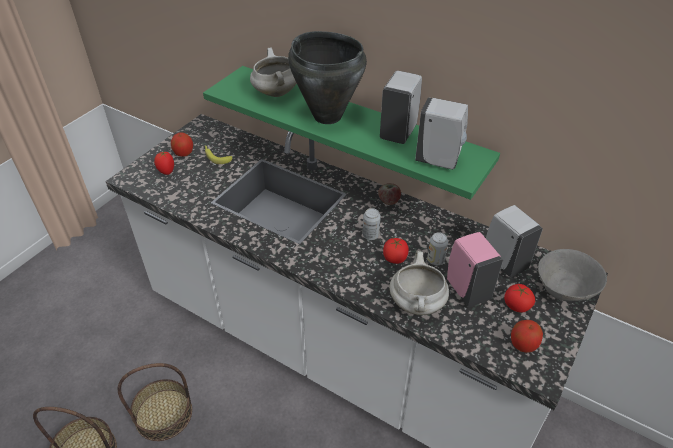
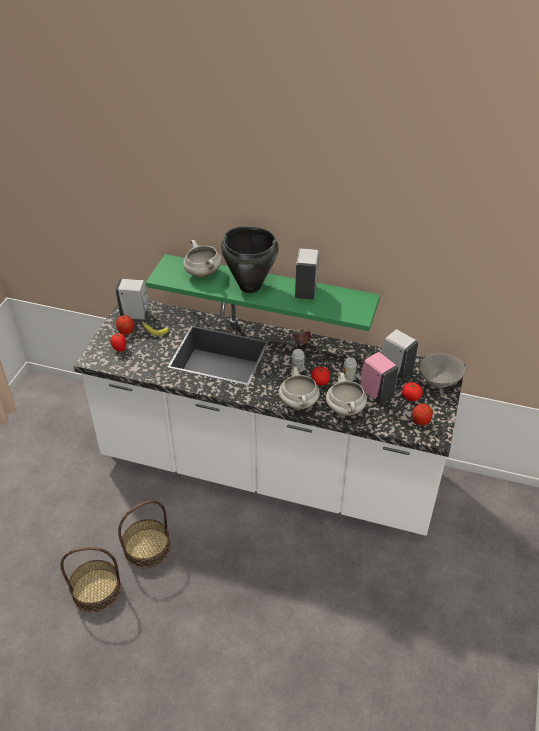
camera: 15 degrees left, 0 degrees up
white soap dispenser [415,97,468,170] -> white soap dispenser moved to [115,279,148,320]
none -> white cooking pot [279,367,320,409]

